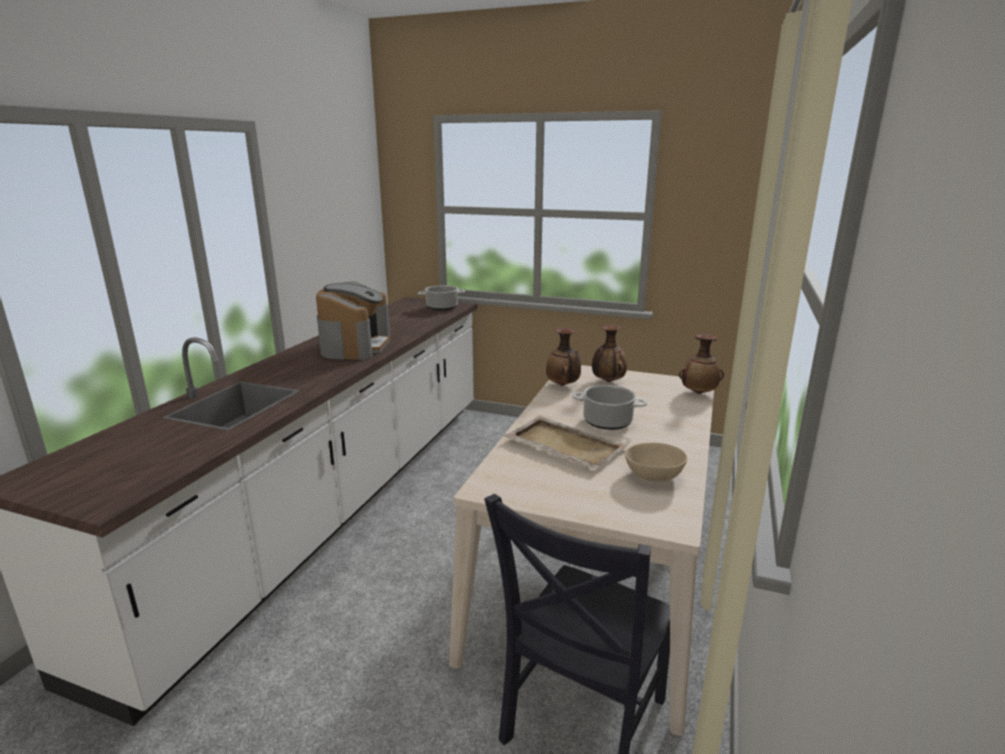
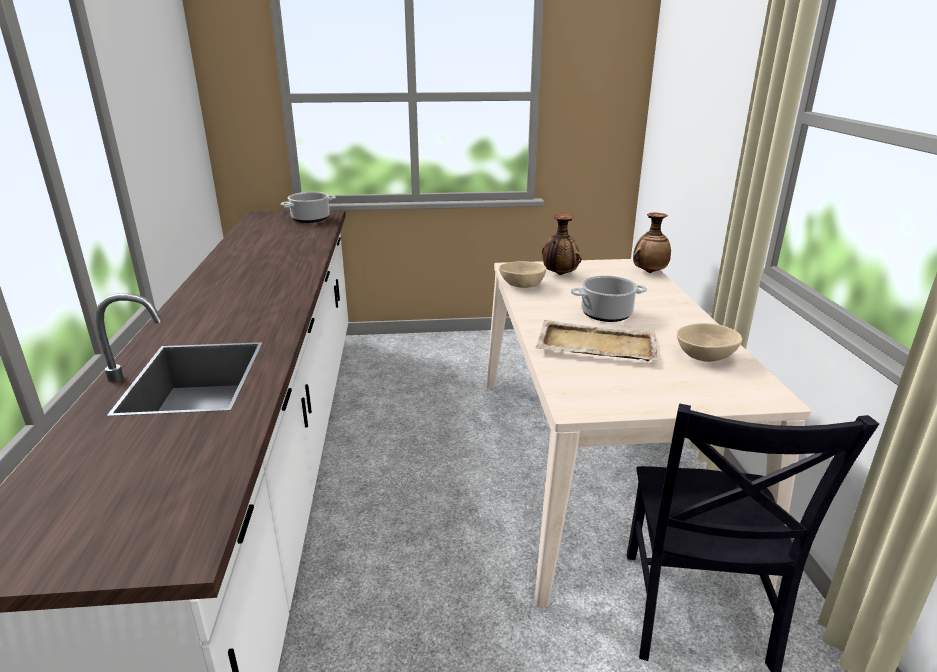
camera: 25 degrees left, 5 degrees up
coffee machine [316,282,390,360] -> none
vase [546,328,581,386] -> beige bowl [499,261,546,288]

